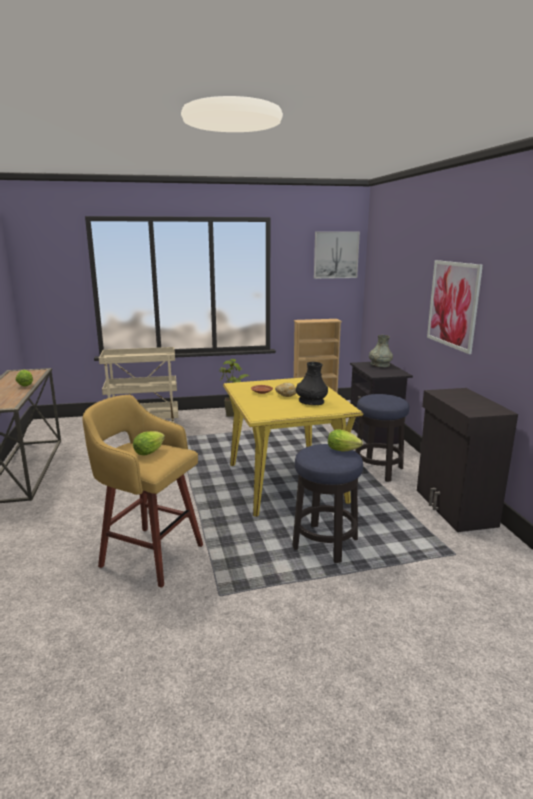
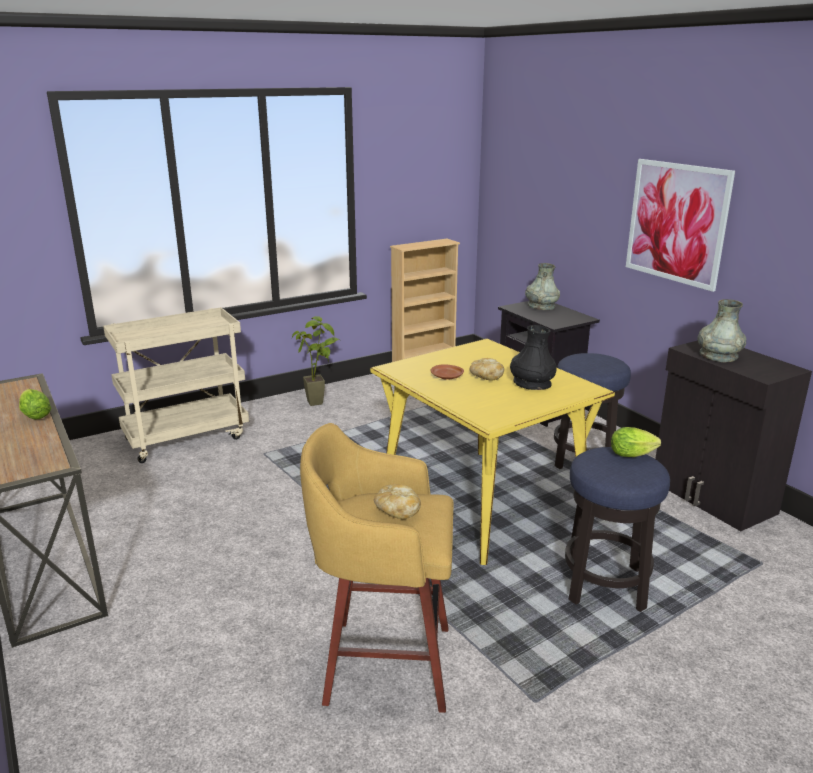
camera: 20 degrees left, 5 degrees up
lettuce [133,431,165,455] -> bread [374,484,421,519]
picture [314,231,360,279] -> none
none -> grey vase [697,299,746,362]

